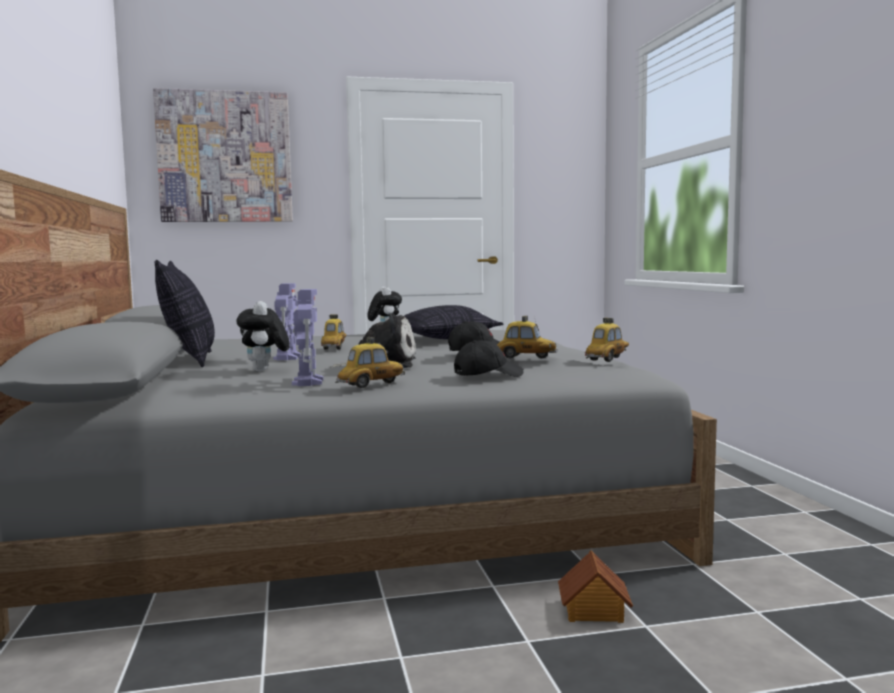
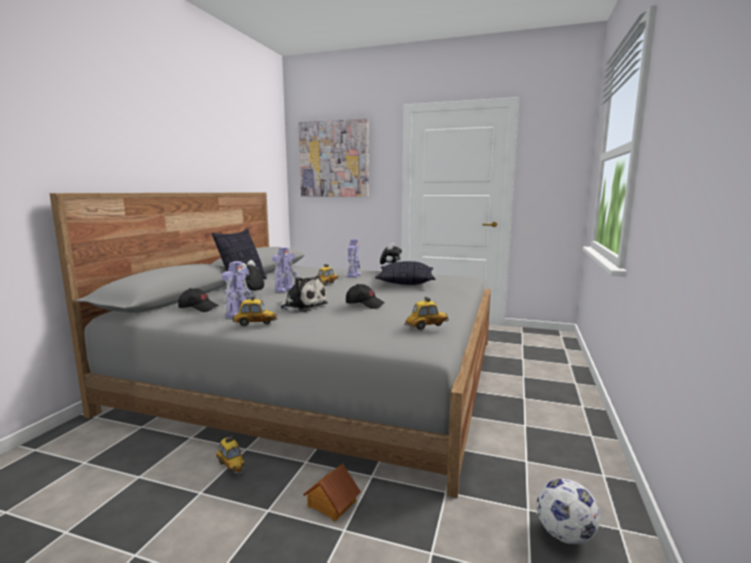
camera: 30 degrees right, 5 degrees up
black cap [454,340,524,377] -> black cap moved to [178,288,219,312]
toy car [497,316,557,358] -> toy car moved to [216,436,245,474]
none -> toy robot [346,239,361,278]
none -> football [537,479,600,544]

